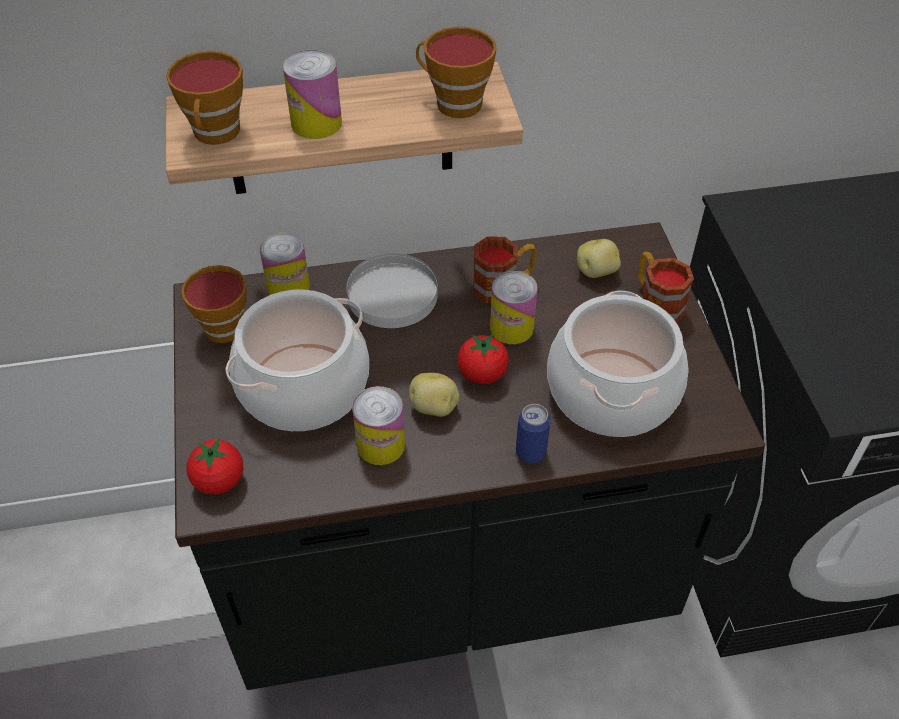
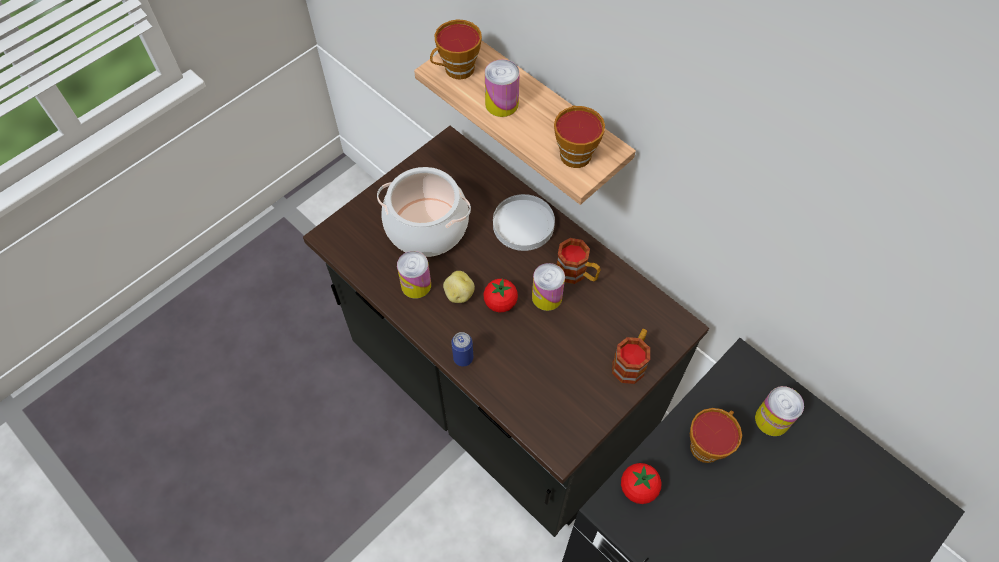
camera: 55 degrees right, 10 degrees up
cup [181,265,247,343] -> cup moved to [690,408,742,463]
tomato [186,439,244,495] -> tomato moved to [621,463,661,504]
can [260,232,310,295] -> can moved to [755,386,804,436]
cooking pot [547,290,689,437] -> none
potato [577,239,621,278] -> none

